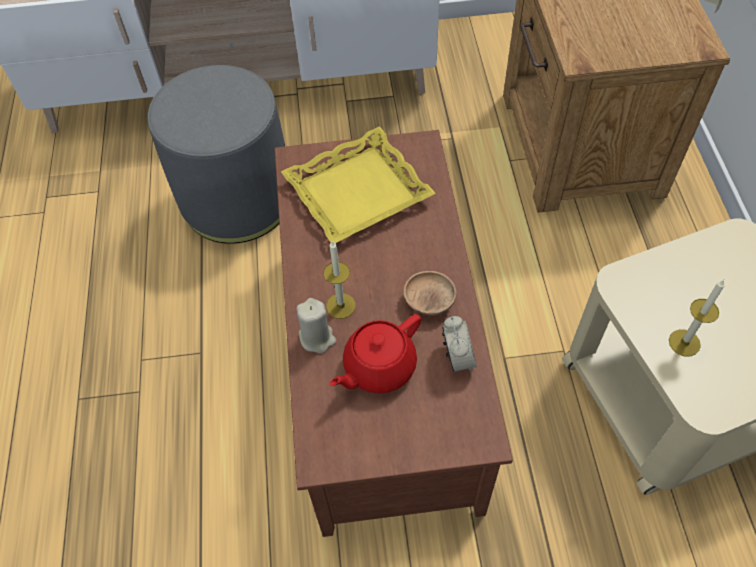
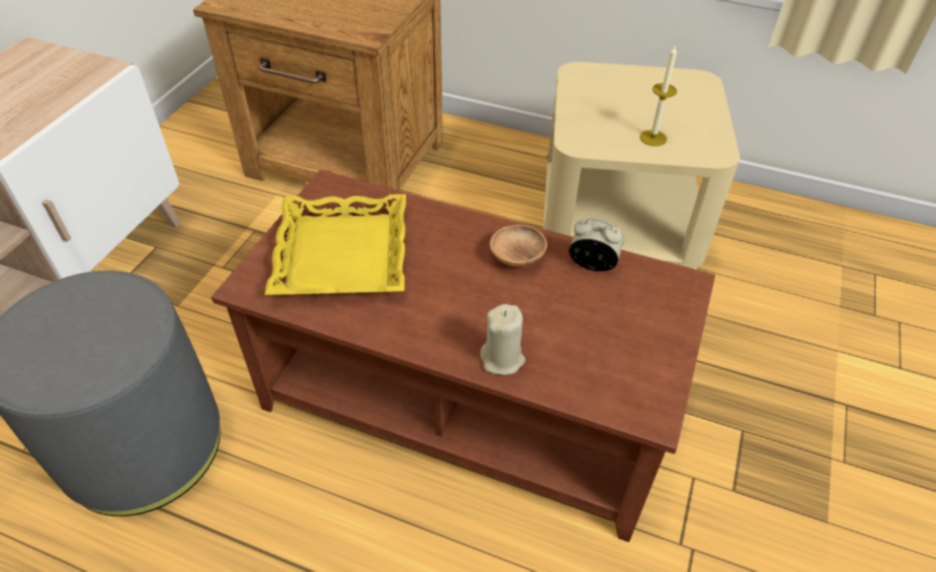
camera: 65 degrees left, 10 degrees down
candle [323,240,356,319] -> none
red teapot [329,314,421,393] -> none

